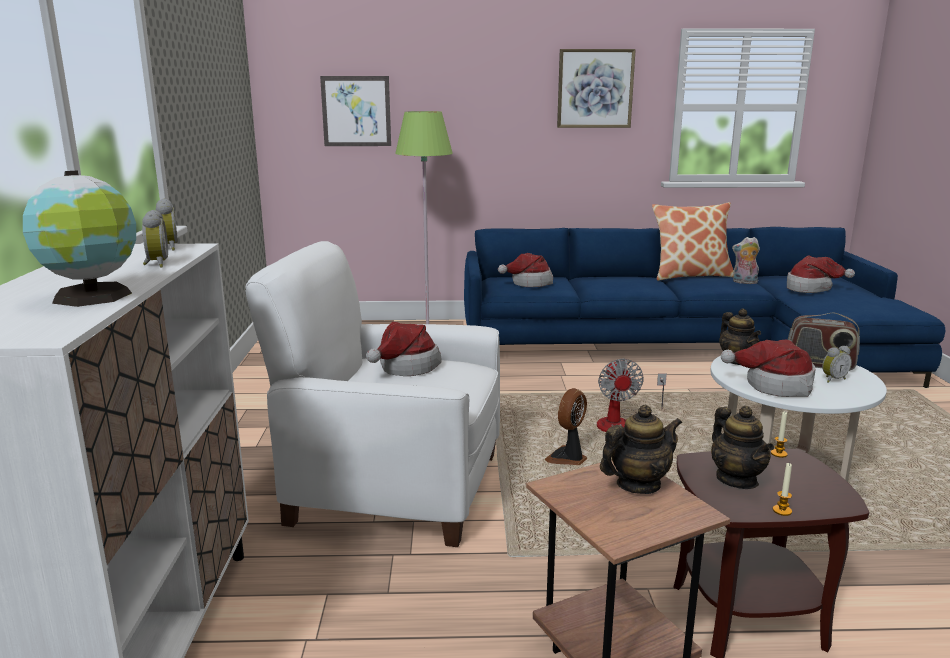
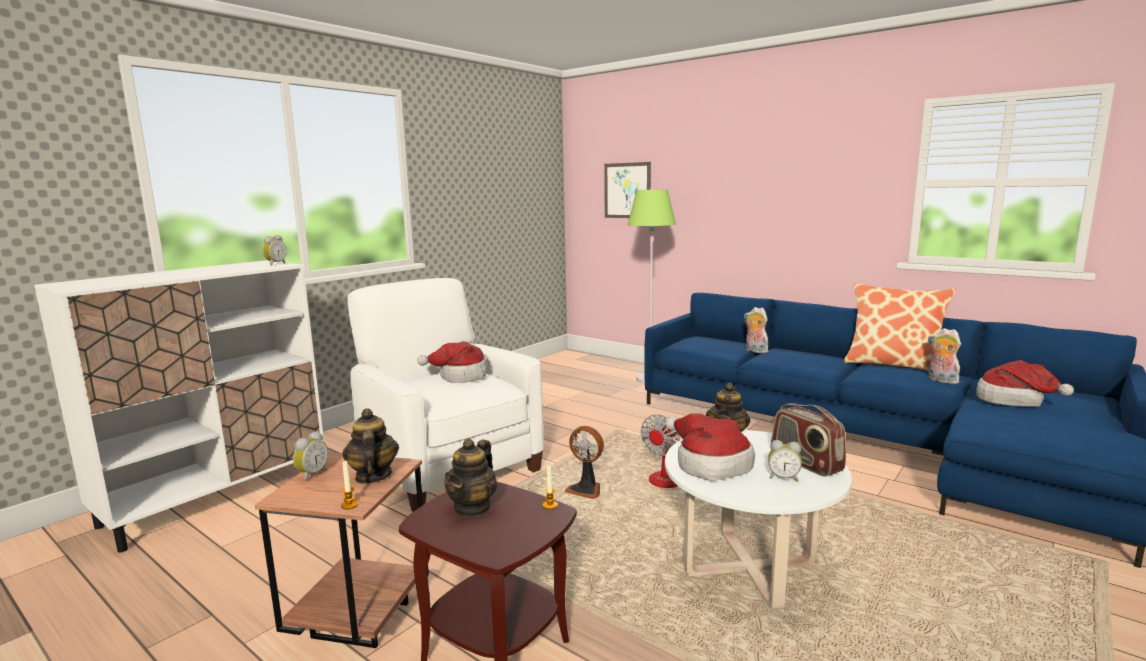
camera: 40 degrees right, 5 degrees down
globe [23,170,136,307] -> none
alarm clock [142,210,168,268] -> alarm clock moved to [293,431,328,481]
hat [498,253,553,287] -> none
fan [545,388,587,465] -> fan turned 135 degrees counterclockwise [565,426,604,499]
picture [557,49,636,128] -> none
teapot [600,404,682,494] -> teapot turned 120 degrees counterclockwise [342,408,399,484]
candle [773,463,792,516] -> candle moved to [341,461,358,510]
none -> plush toy [744,307,768,353]

